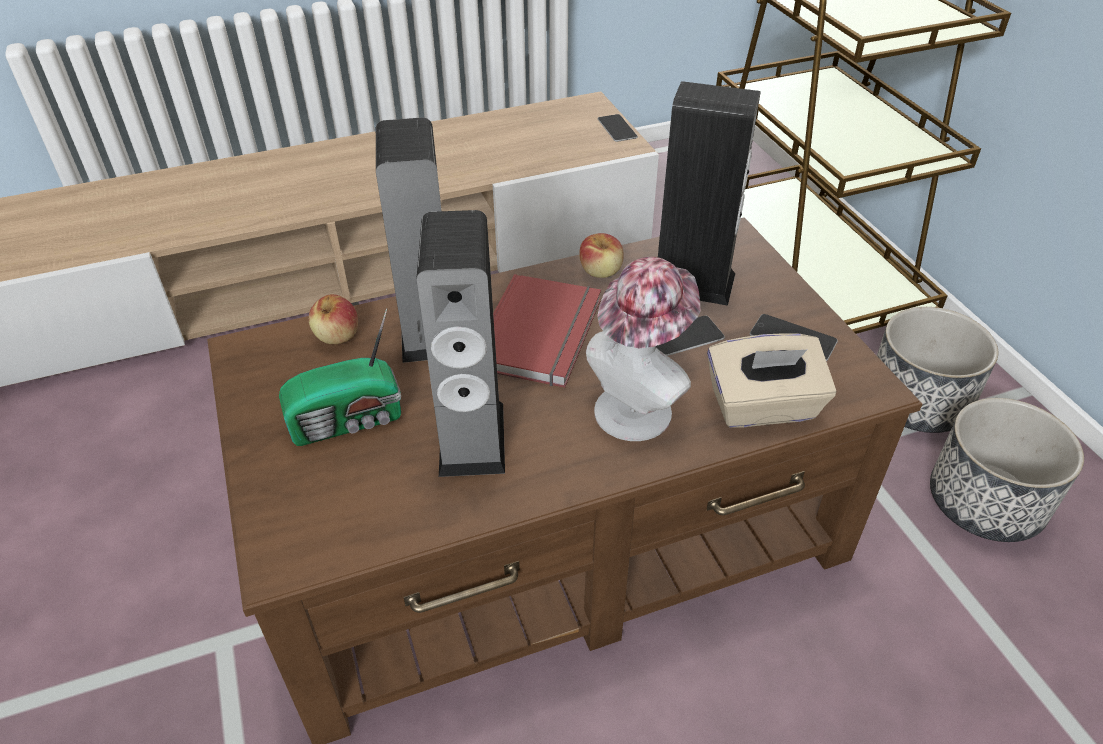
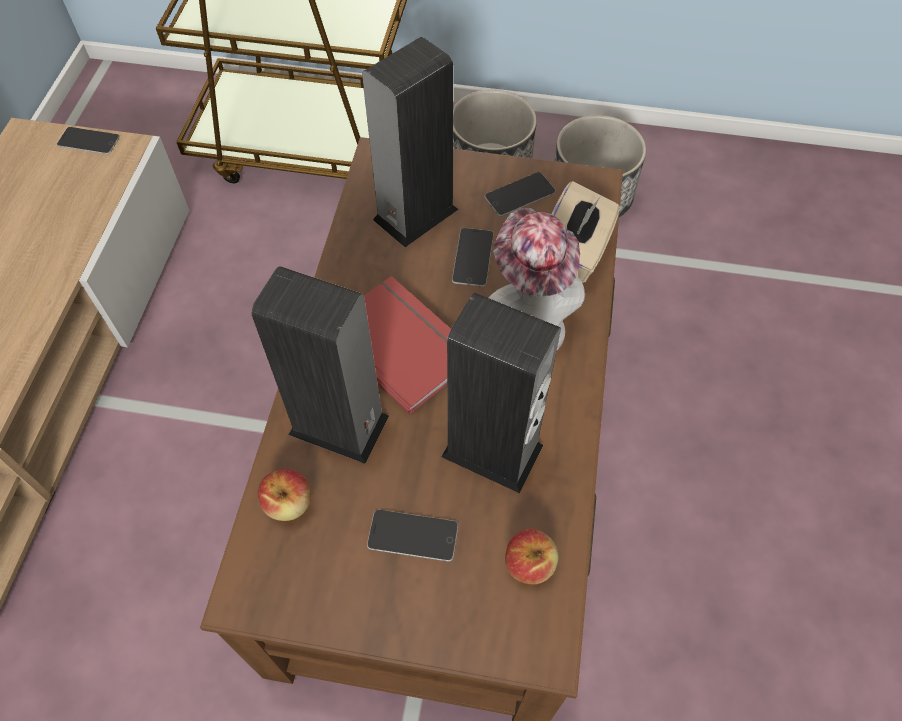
camera: 60 degrees left, 15 degrees up
radio [279,308,401,446] -> phone [367,510,458,561]
apple [579,233,624,278] -> apple moved to [505,529,559,584]

